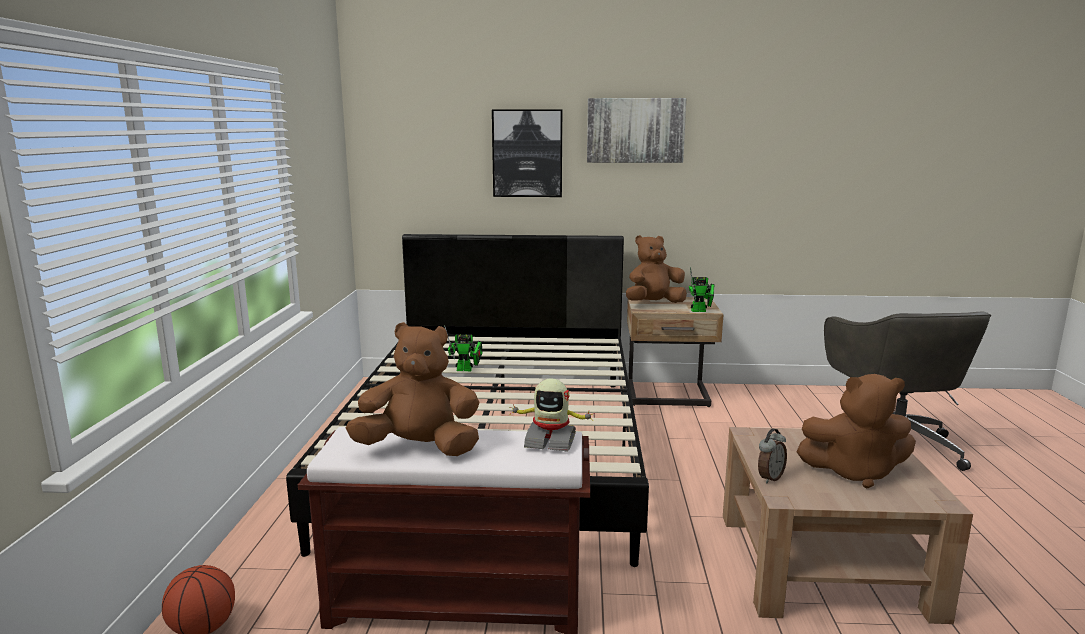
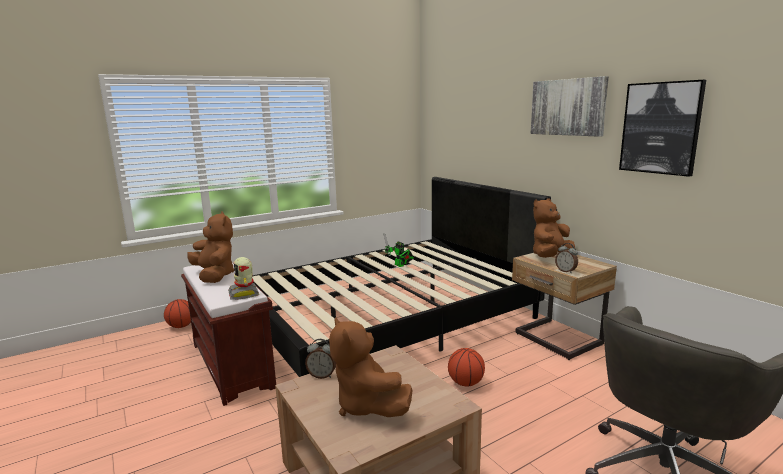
camera: 55 degrees right, 0 degrees up
picture [492,109,562,197] -> picture moved to [619,80,706,177]
brown plush toy [626,235,687,303] -> brown plush toy turned 75 degrees counterclockwise [533,198,575,258]
toy robot [689,267,714,312] -> alarm clock [555,243,578,273]
none -> basketball [448,348,485,387]

